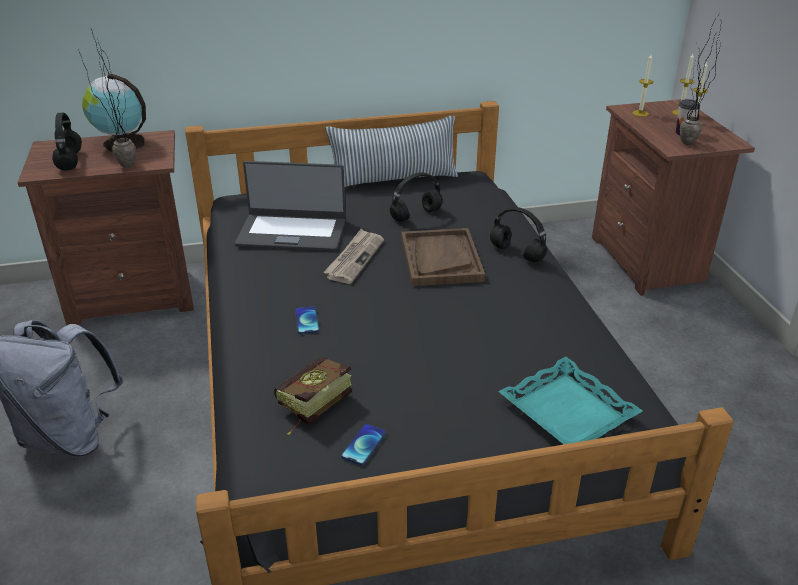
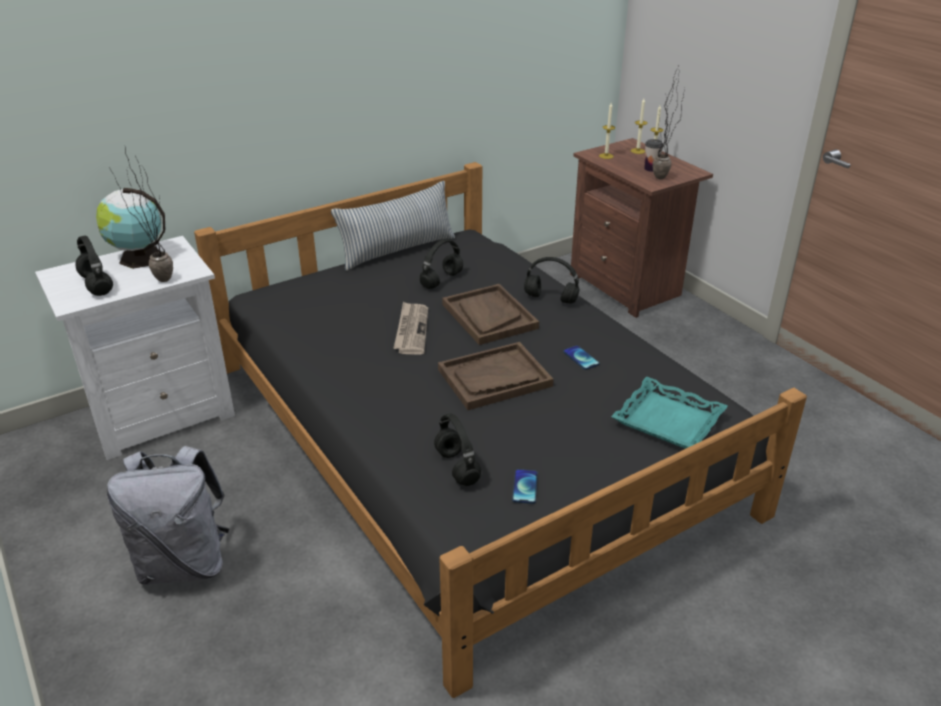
camera: 20 degrees left, 0 degrees up
brown nightstand [17,130,194,326] -> white nightstand [35,236,235,460]
laptop [235,161,346,251] -> none
book [274,357,352,435] -> black headphones [434,413,481,486]
phone [295,306,319,334] -> phone moved to [563,345,599,370]
none -> brown tray [438,342,554,410]

